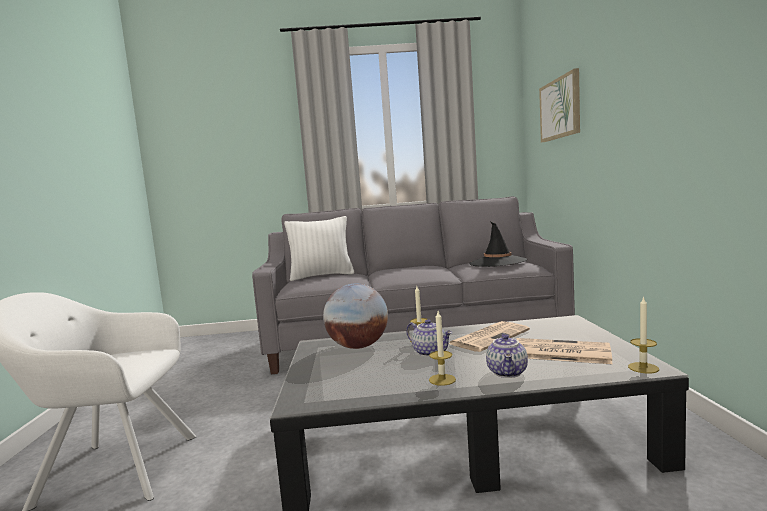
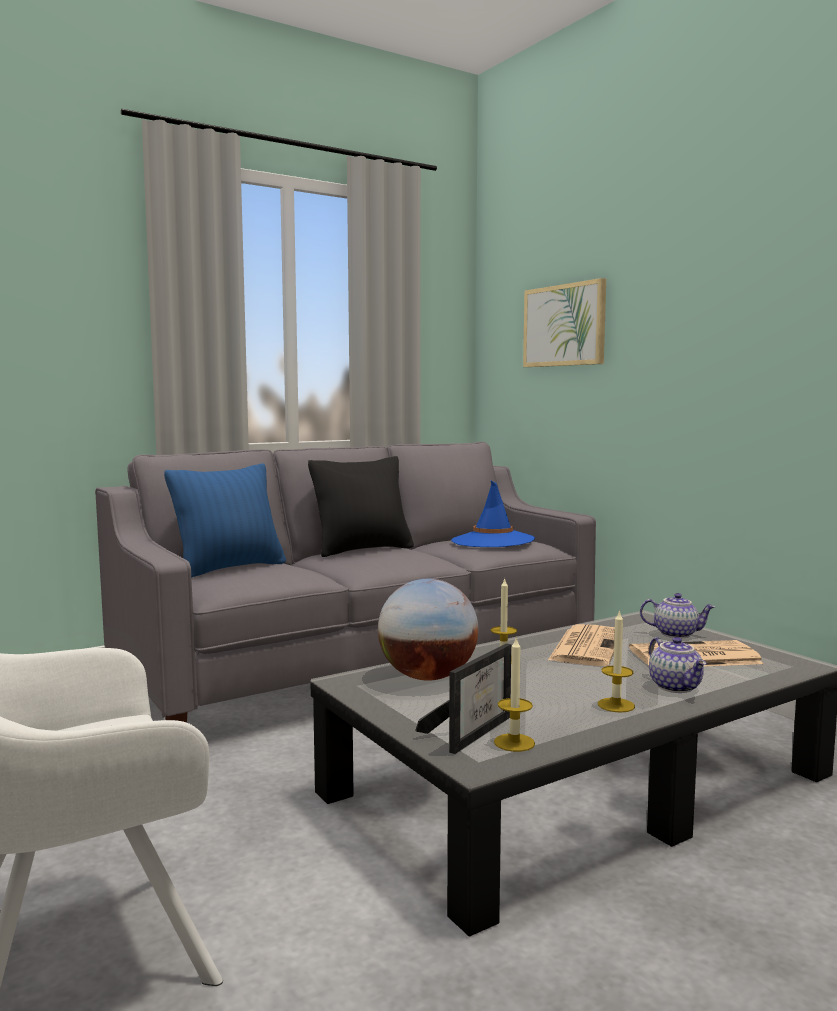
camera: 30 degrees left, 0 degrees up
white pillow [284,216,354,281] -> blue pillow [164,464,286,578]
teapot [406,319,452,357] -> teapot moved to [640,593,715,638]
black hat [469,222,527,267] -> blue hat [451,481,535,547]
candle [628,296,659,374] -> candle moved to [494,636,535,752]
none -> black pillow [308,456,414,557]
none -> picture frame [415,643,511,754]

